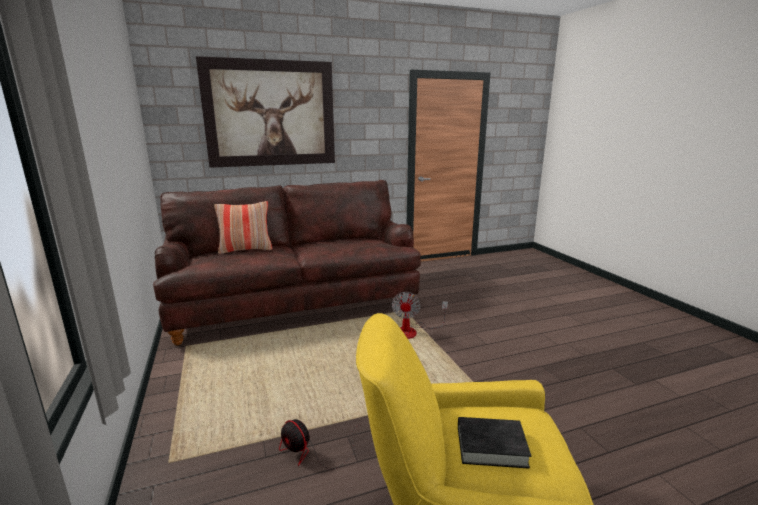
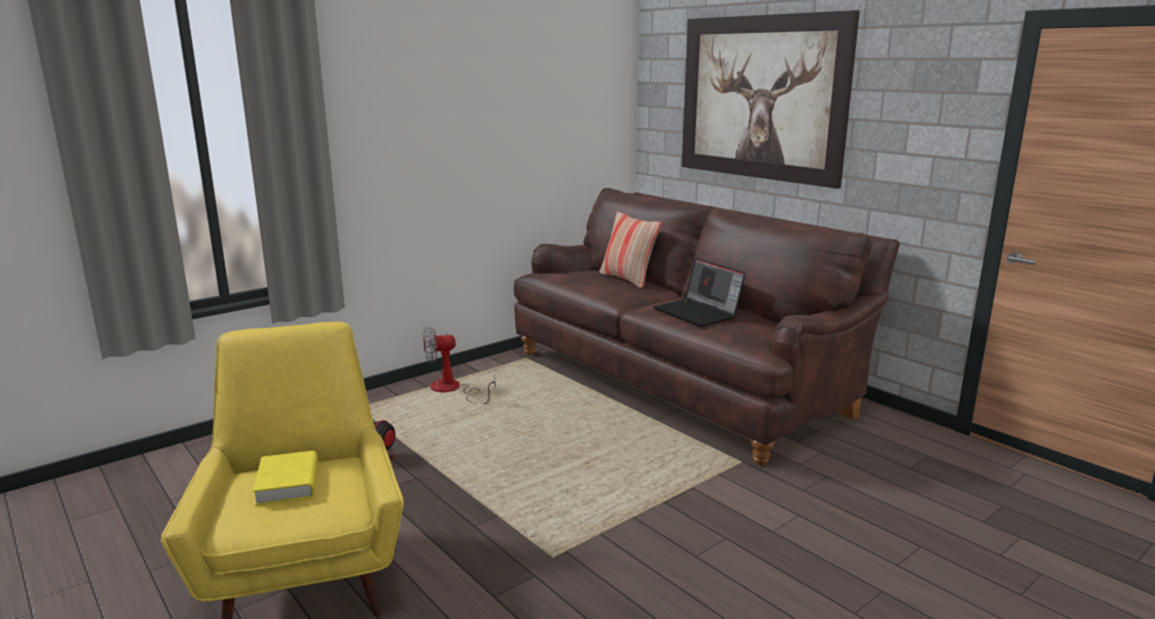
camera: 70 degrees right, 0 degrees up
fan [391,292,448,339] -> fan moved to [423,326,496,404]
black book [458,417,531,469] -> yellow book [253,451,318,506]
none -> laptop [653,258,746,327]

